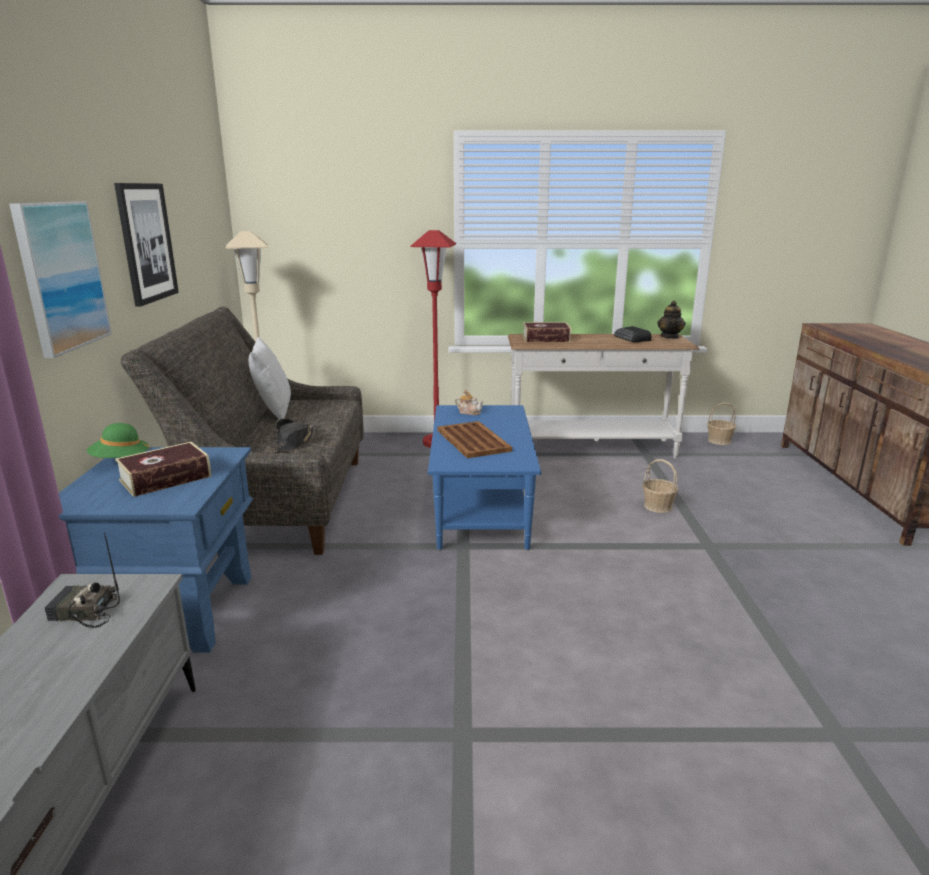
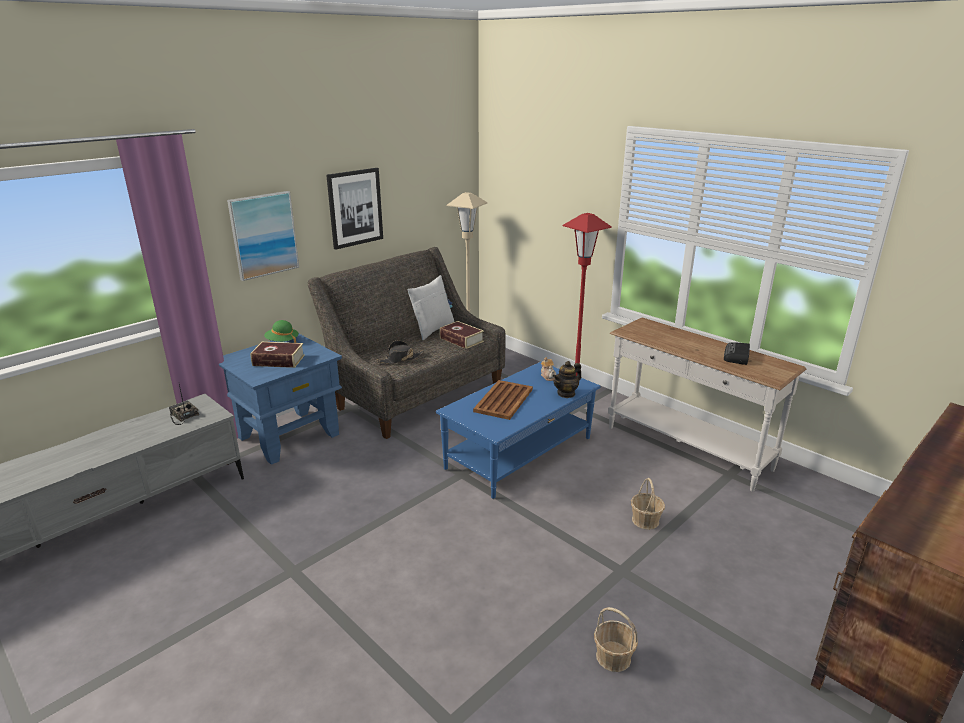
camera: 45 degrees right, 5 degrees up
book [523,322,571,342] -> book moved to [440,321,484,349]
teapot [657,301,686,339] -> teapot moved to [553,361,581,398]
basket [707,403,736,445] -> basket moved to [594,607,638,672]

